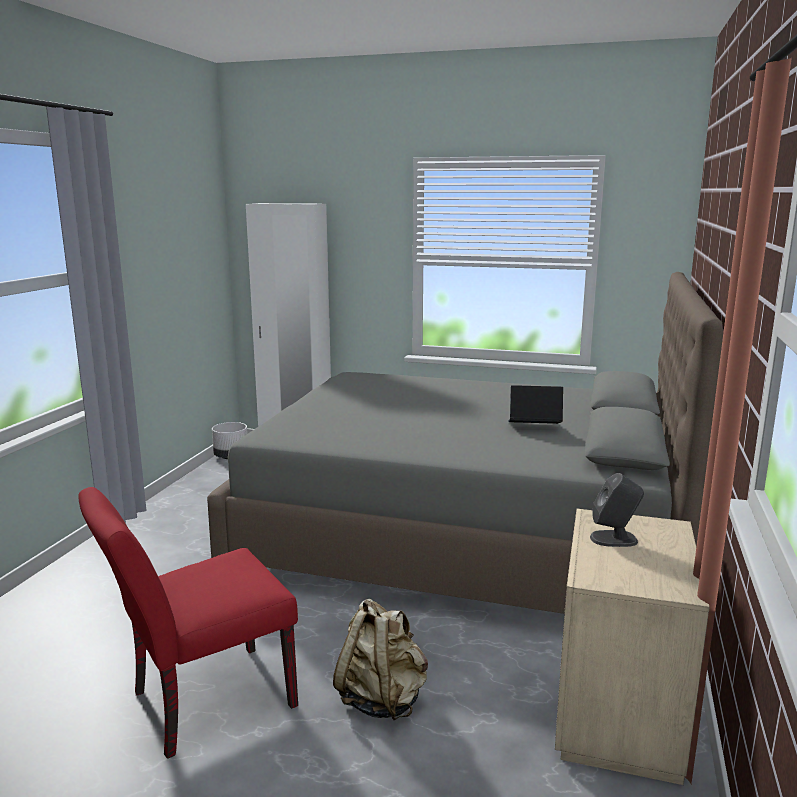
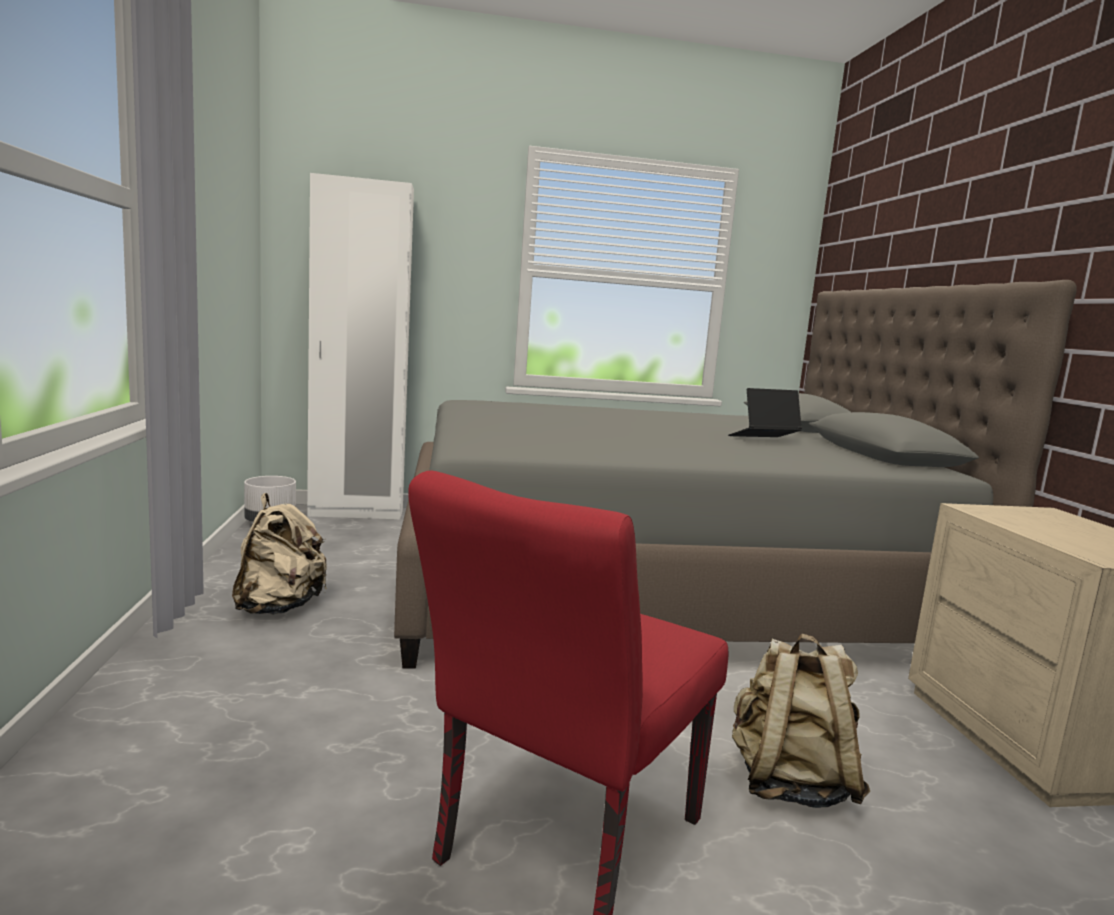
camera: 25 degrees left, 5 degrees down
grey speaker [590,473,644,547] -> none
none -> beige backpack [232,493,327,615]

